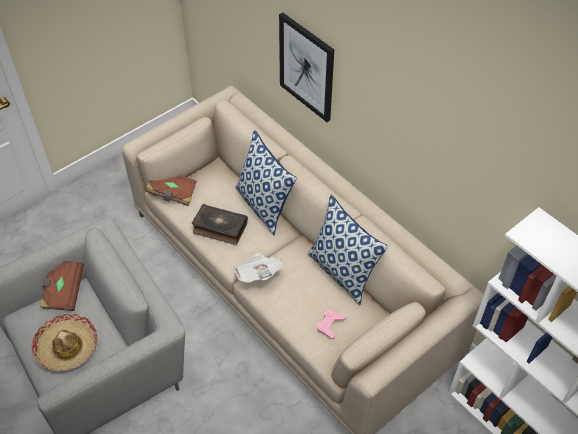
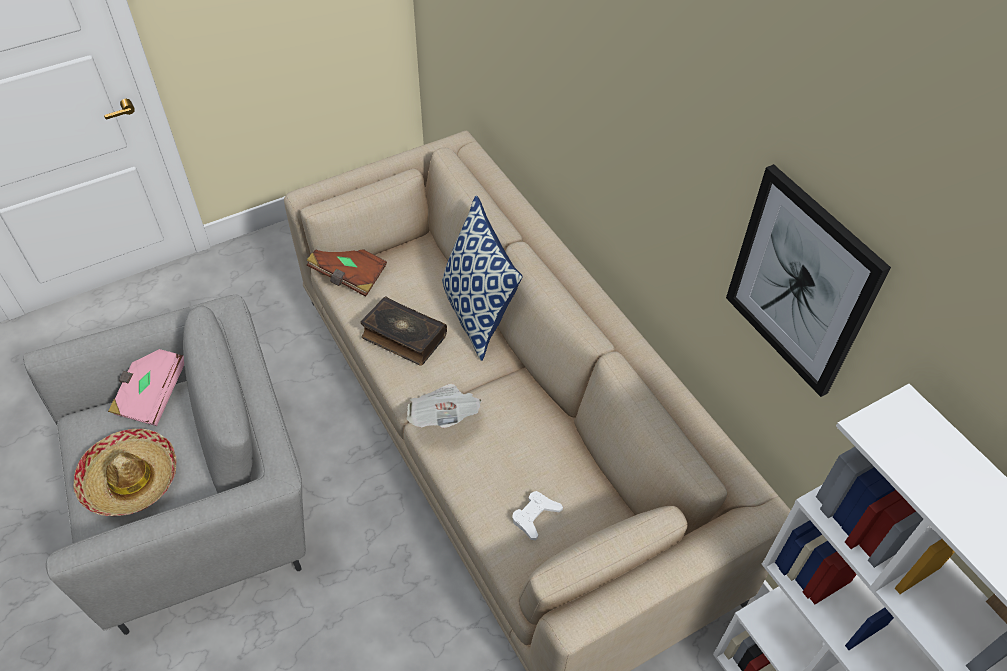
camera: 10 degrees right, 0 degrees up
brown book [40,261,84,311] -> pink book [108,349,184,426]
picture [279,12,334,122] -> picture moved to [726,164,891,397]
pillow [308,195,388,306] -> none
pink game controller [317,310,346,339] -> white game controller [512,491,563,540]

